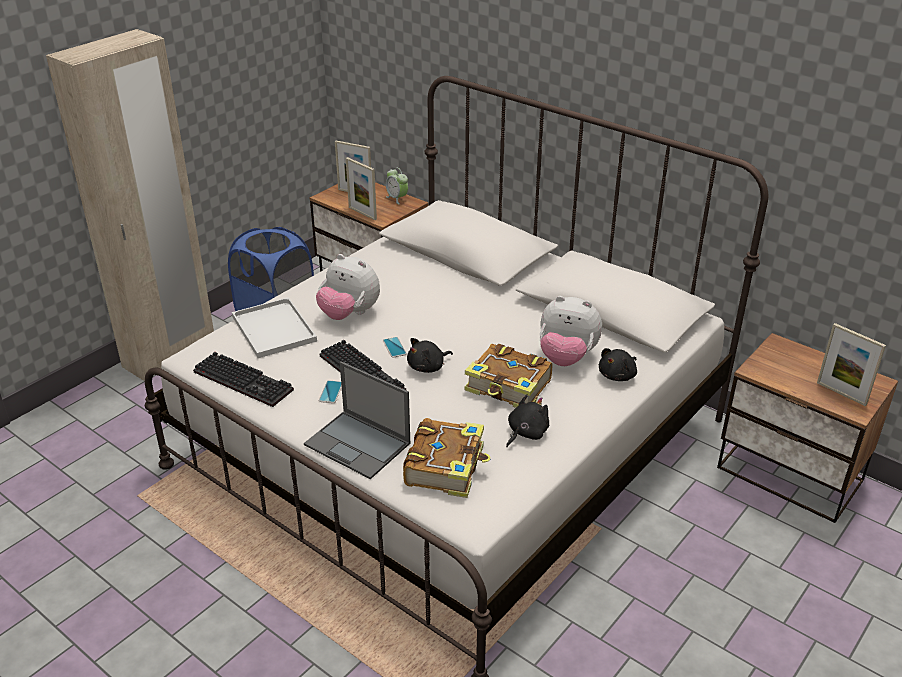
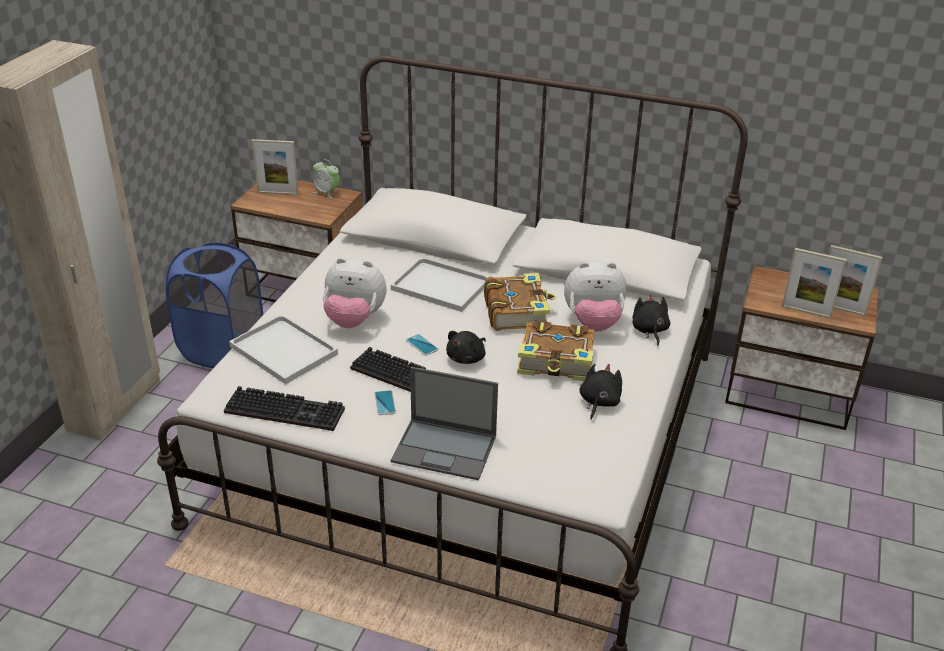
camera: 20 degrees left, 0 degrees up
picture frame [346,157,377,220] -> picture frame moved to [782,248,847,319]
book [403,418,491,498] -> book moved to [484,273,556,331]
black plush toy [599,348,637,381] -> black plush toy turned 150 degrees clockwise [632,294,670,346]
none -> white tray [391,257,488,312]

